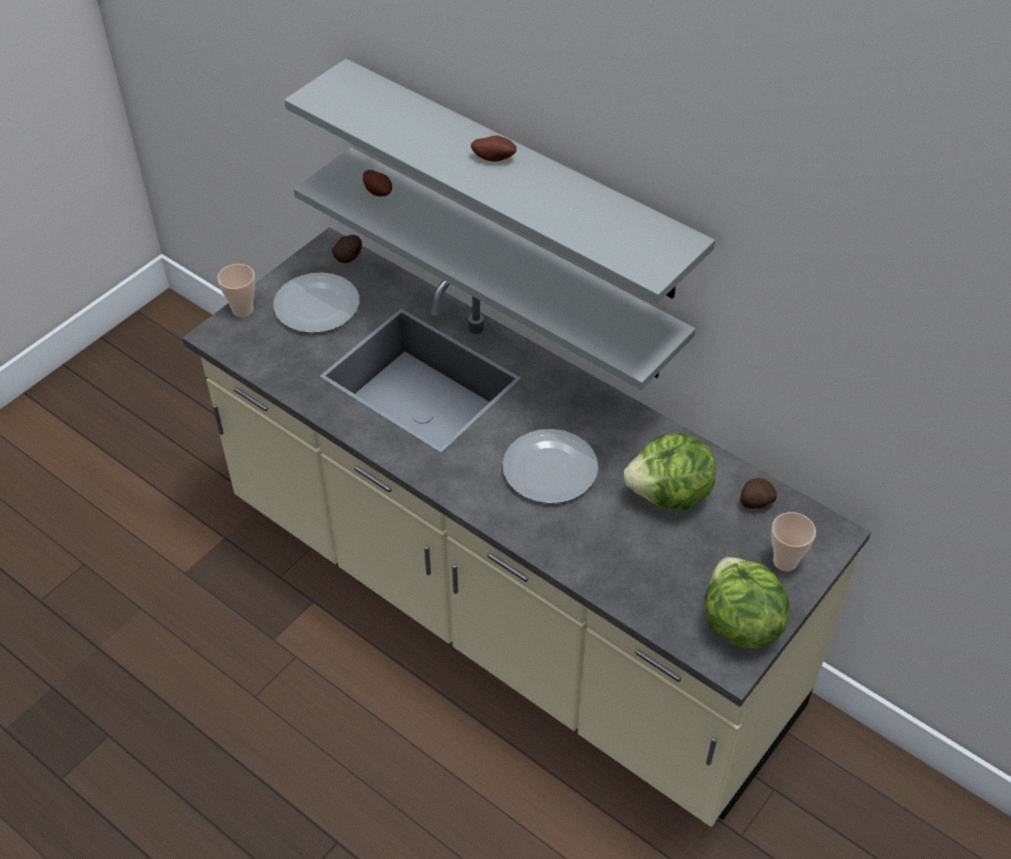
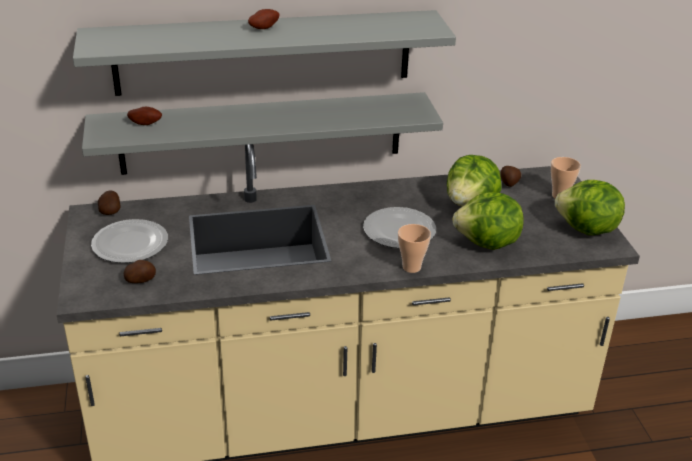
camera: 50 degrees left, 15 degrees down
cup [217,264,255,317] -> cup moved to [398,224,431,273]
none -> potato [124,260,156,283]
none -> lettuce [452,193,524,250]

